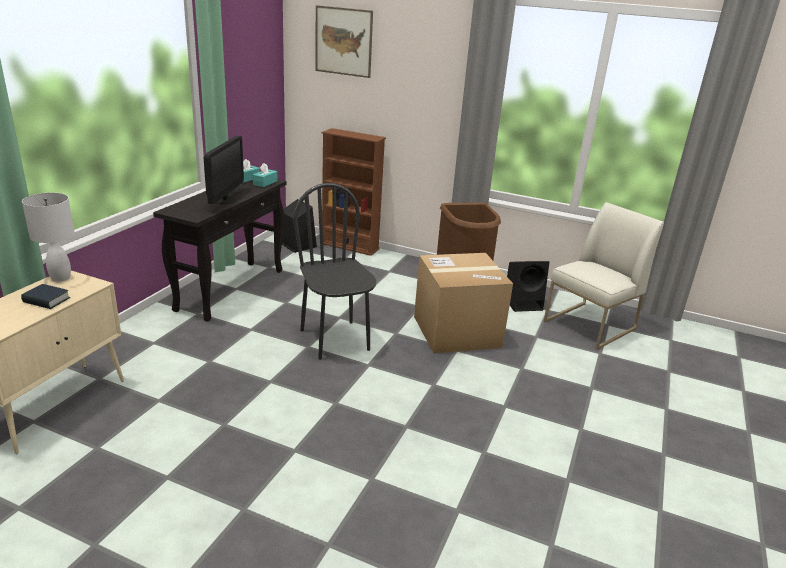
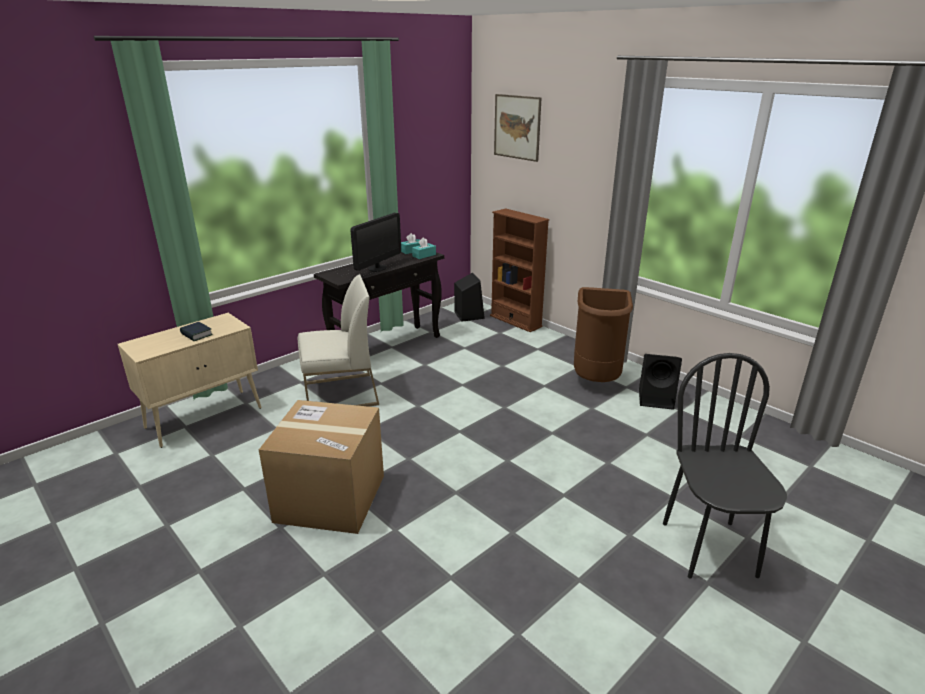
camera: 25 degrees right, 0 degrees up
white table lamp [22,193,75,282] -> none
black chair [293,183,376,360] -> black chair moved to [663,353,787,579]
cardboard box [414,253,513,354] -> cardboard box moved to [259,400,384,534]
white chair [544,202,664,350] -> white chair moved to [298,274,379,407]

